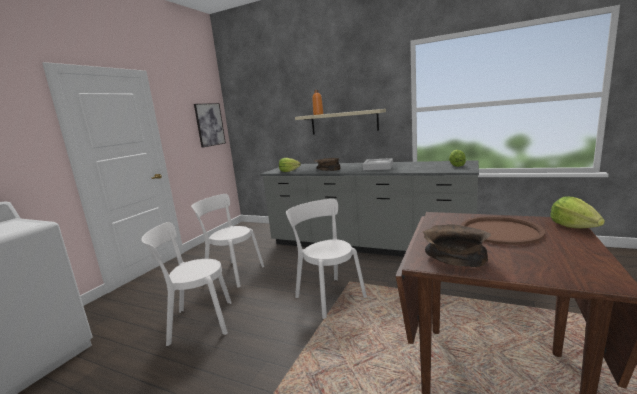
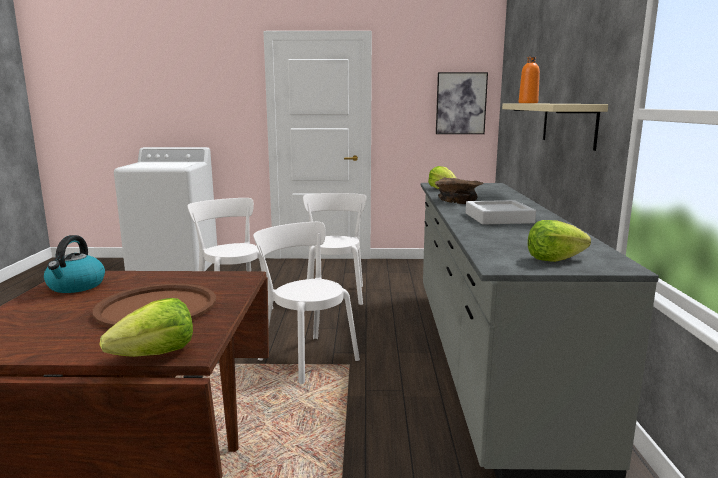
camera: 65 degrees right, 0 degrees up
white chair [286,199,367,319] -> white chair turned 75 degrees counterclockwise [253,222,360,384]
brown bowl [422,224,491,267] -> kettle [44,235,105,293]

